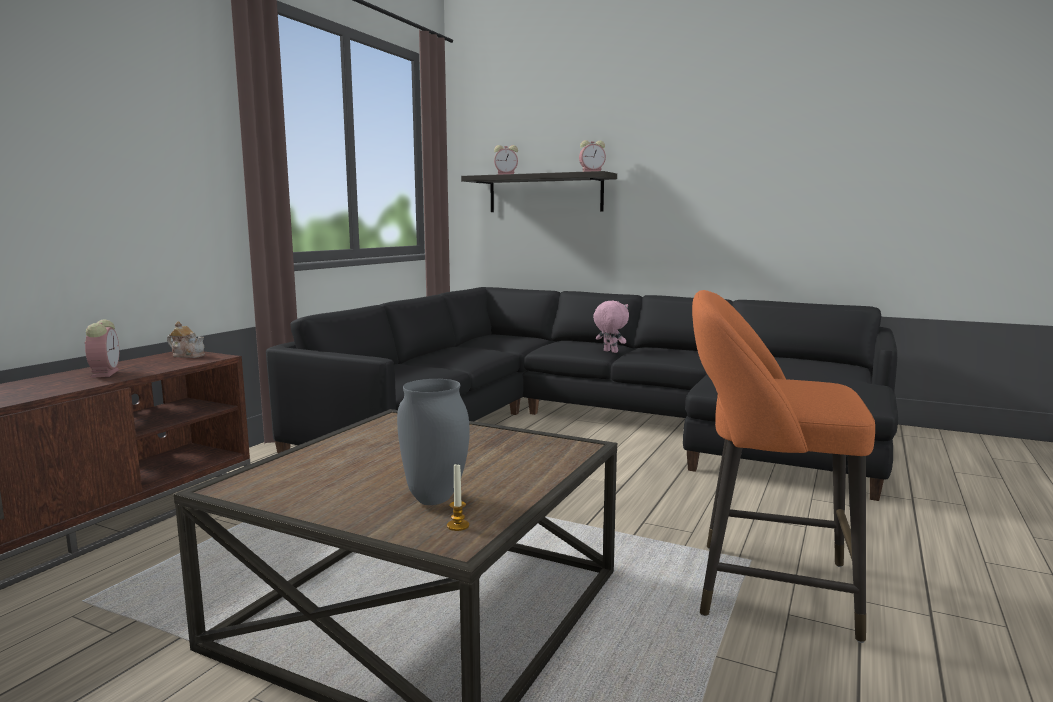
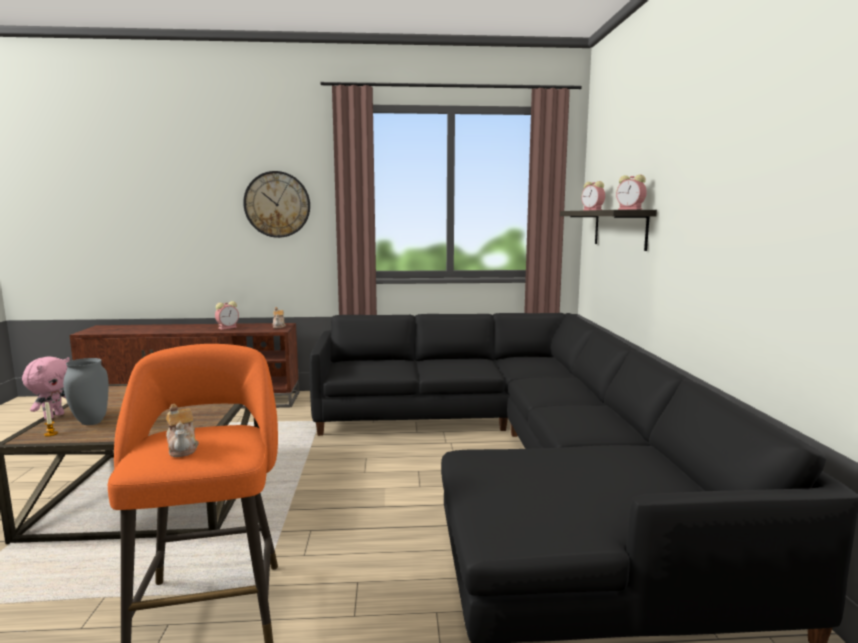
camera: 60 degrees right, 0 degrees up
pink plush toy [593,301,629,353] -> pink plush toy moved to [22,357,70,420]
none -> teapot [166,404,199,457]
none -> wall clock [243,171,310,238]

